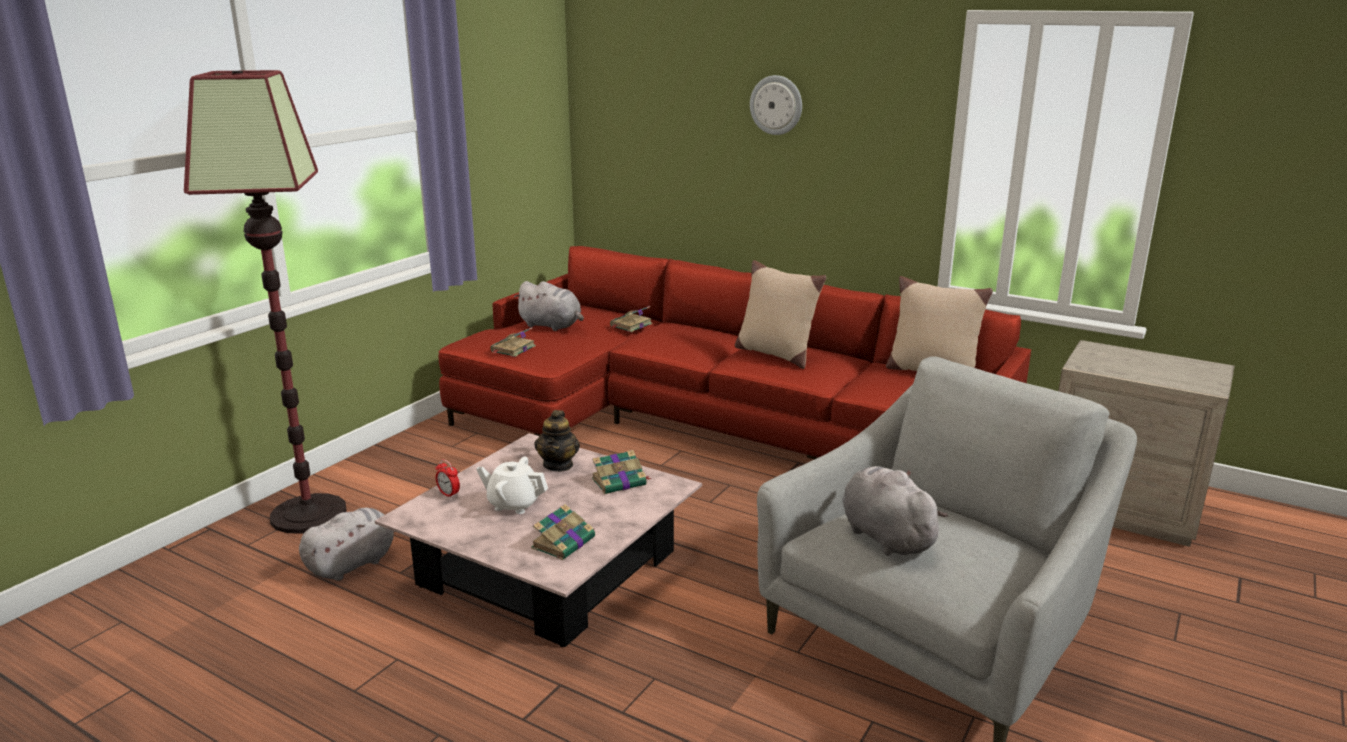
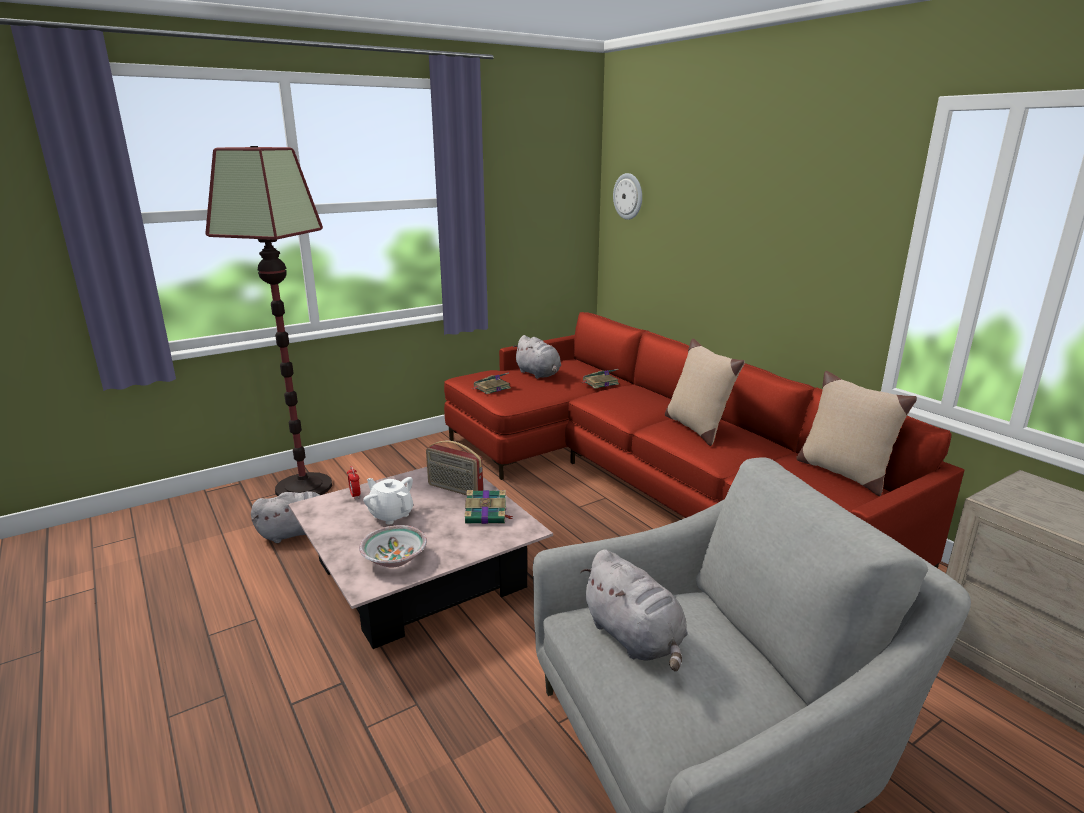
camera: 25 degrees right, 0 degrees up
book [531,504,595,560] -> bowl [359,525,427,567]
teapot [534,410,580,472] -> radio [426,441,483,495]
wall clock [750,75,802,135] -> wall clock moved to [613,173,642,220]
grey plush toy [842,466,948,556] -> grey plush toy turned 150 degrees clockwise [580,549,687,672]

